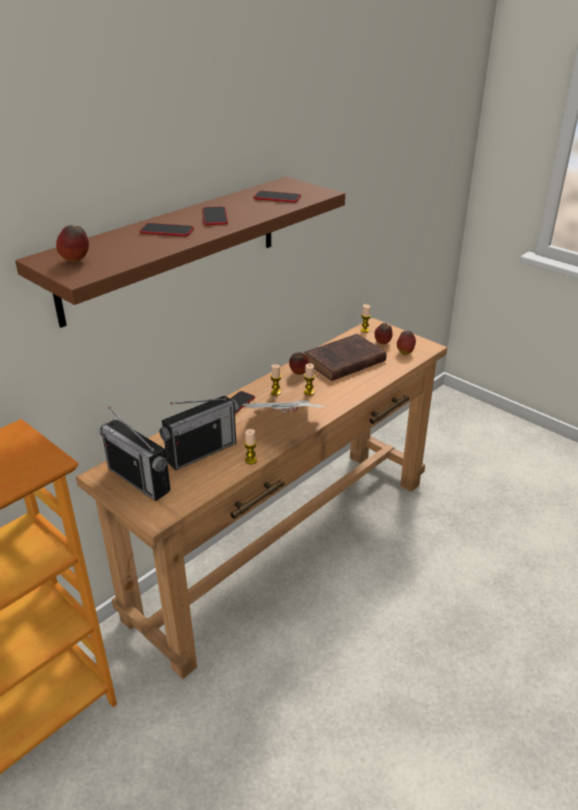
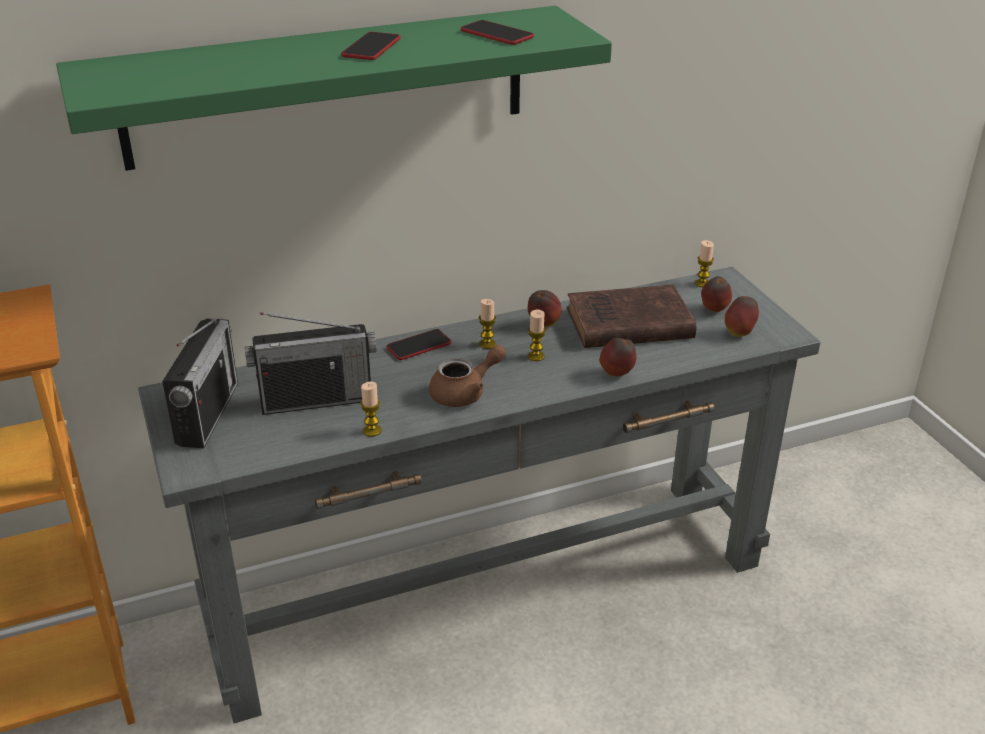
camera: 25 degrees right, 0 degrees up
brown shelf [15,177,345,328] -> green shelf [56,6,612,171]
apple [56,225,89,262] -> apple moved to [599,338,636,376]
brown console table [76,318,447,679] -> grey console table [138,267,821,723]
radio [99,407,171,501] -> radio turned 150 degrees counterclockwise [162,318,238,448]
phone [140,223,194,237] -> none
newspaper [243,400,326,413] -> brown teapot [429,345,506,407]

